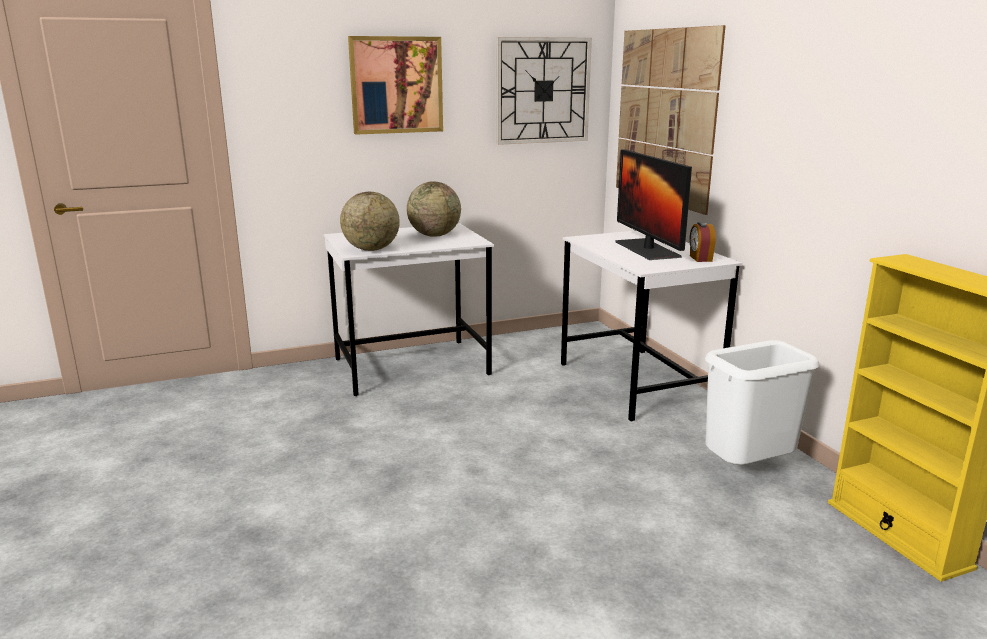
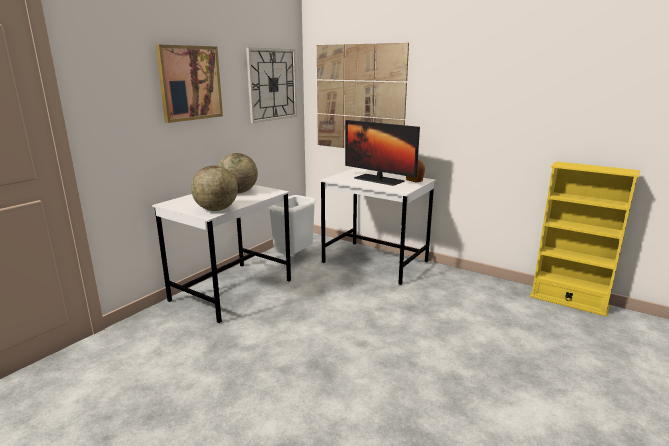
camera: 35 degrees left, 0 degrees up
white trash can [705,340,820,465] -> white trash can moved to [268,195,316,255]

